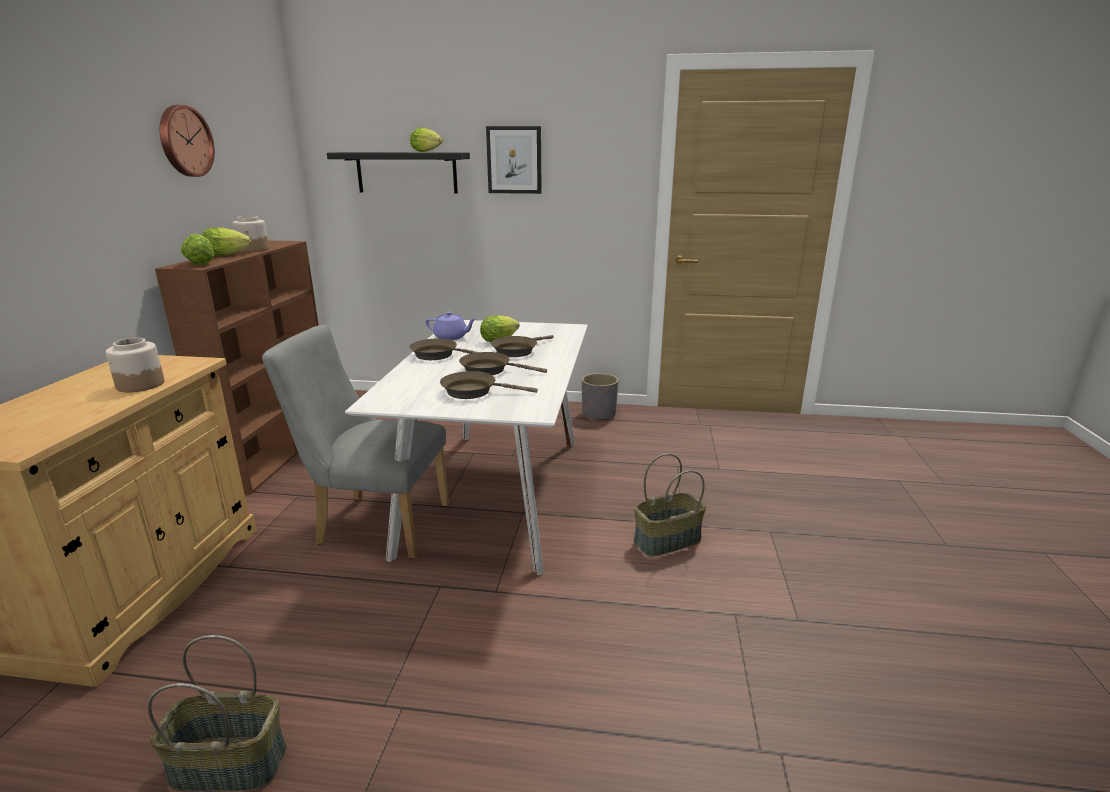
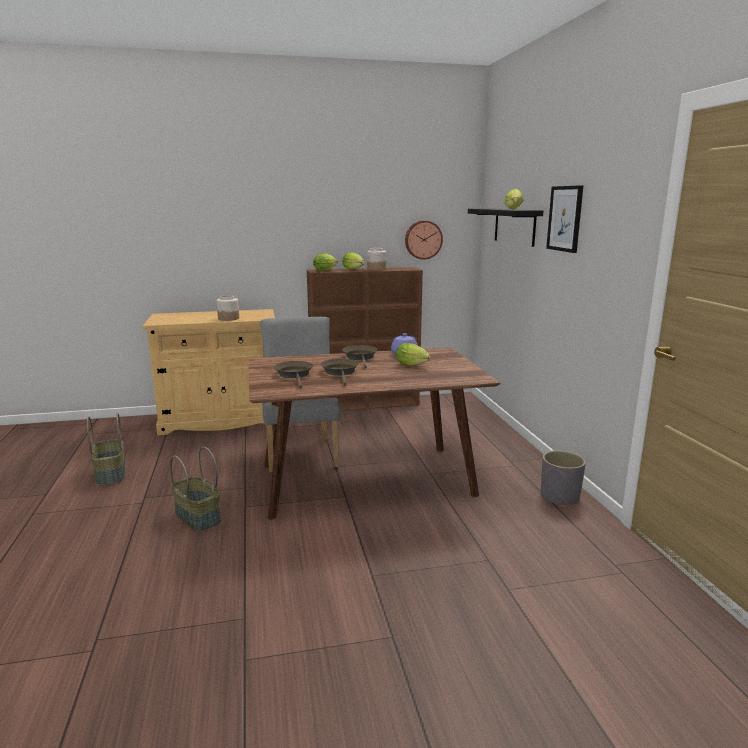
camera: 70 degrees right, 5 degrees down
wall clock [160,105,215,177] -> wall clock moved to [405,220,443,260]
white dining table [345,320,588,575] -> brown dining table [249,347,500,520]
brown frying pan [491,335,554,357] -> none
basket [634,453,706,557] -> basket moved to [170,447,221,532]

